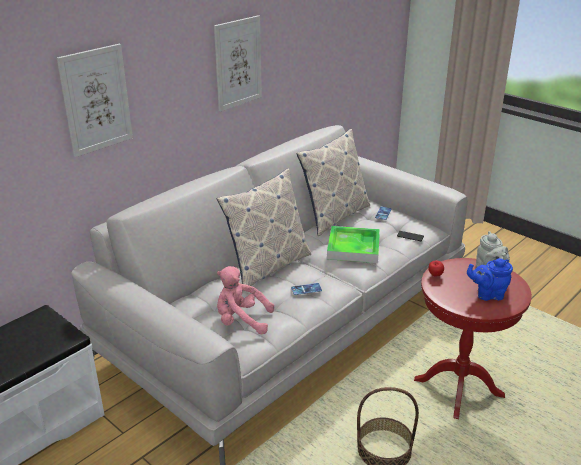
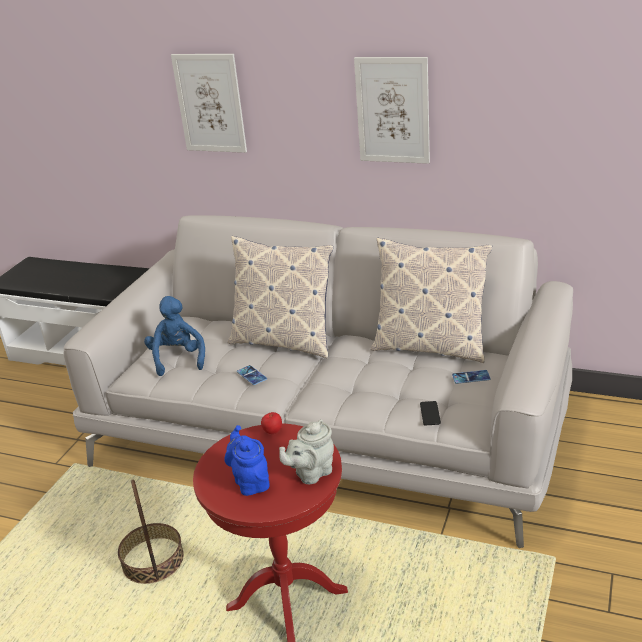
camera: 70 degrees right, 0 degrees up
pink plush toy [217,266,274,334] -> blue plush toy [144,296,205,376]
tray [327,226,380,263] -> none

